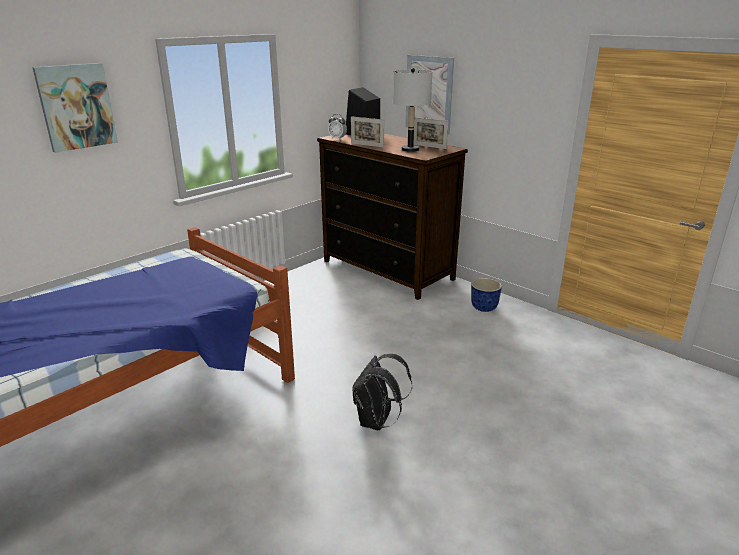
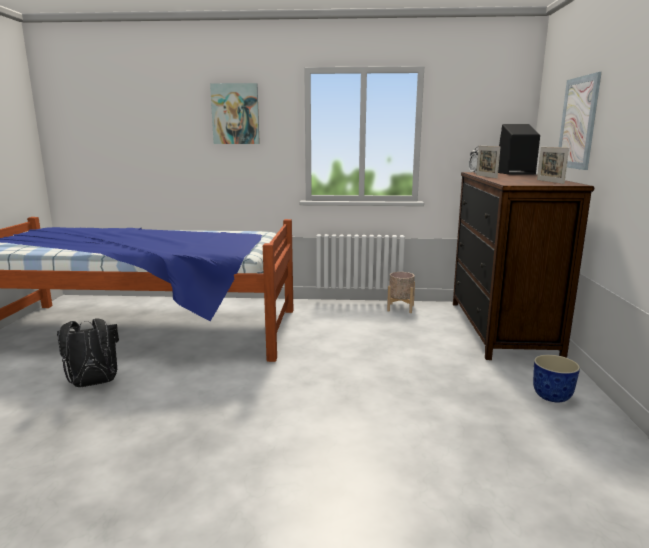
camera: 50 degrees right, 10 degrees down
black backpack [352,354,412,430] -> black backpack moved to [57,318,119,387]
grey table lamp [393,68,432,152] -> none
none -> beige planter [387,272,415,313]

